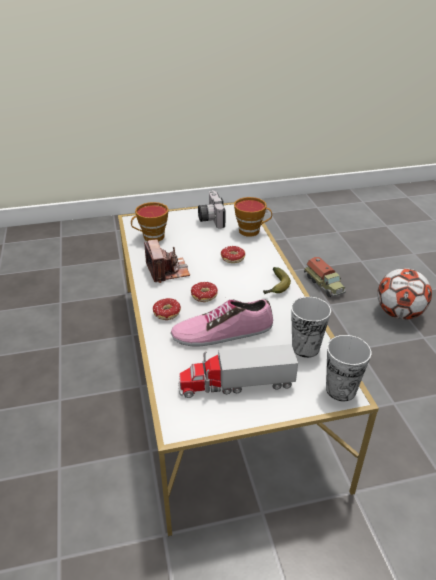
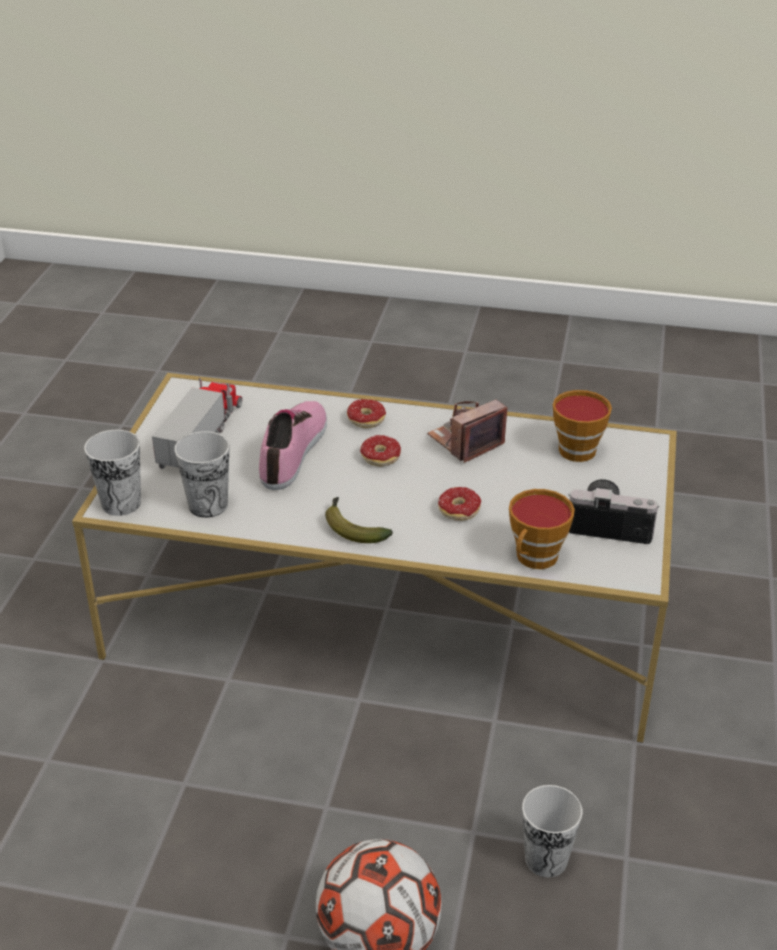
camera: 115 degrees right, 0 degrees up
camera [144,239,190,283] -> camera turned 135 degrees clockwise [427,400,508,463]
toy truck [304,257,346,297] -> cup [522,785,583,877]

